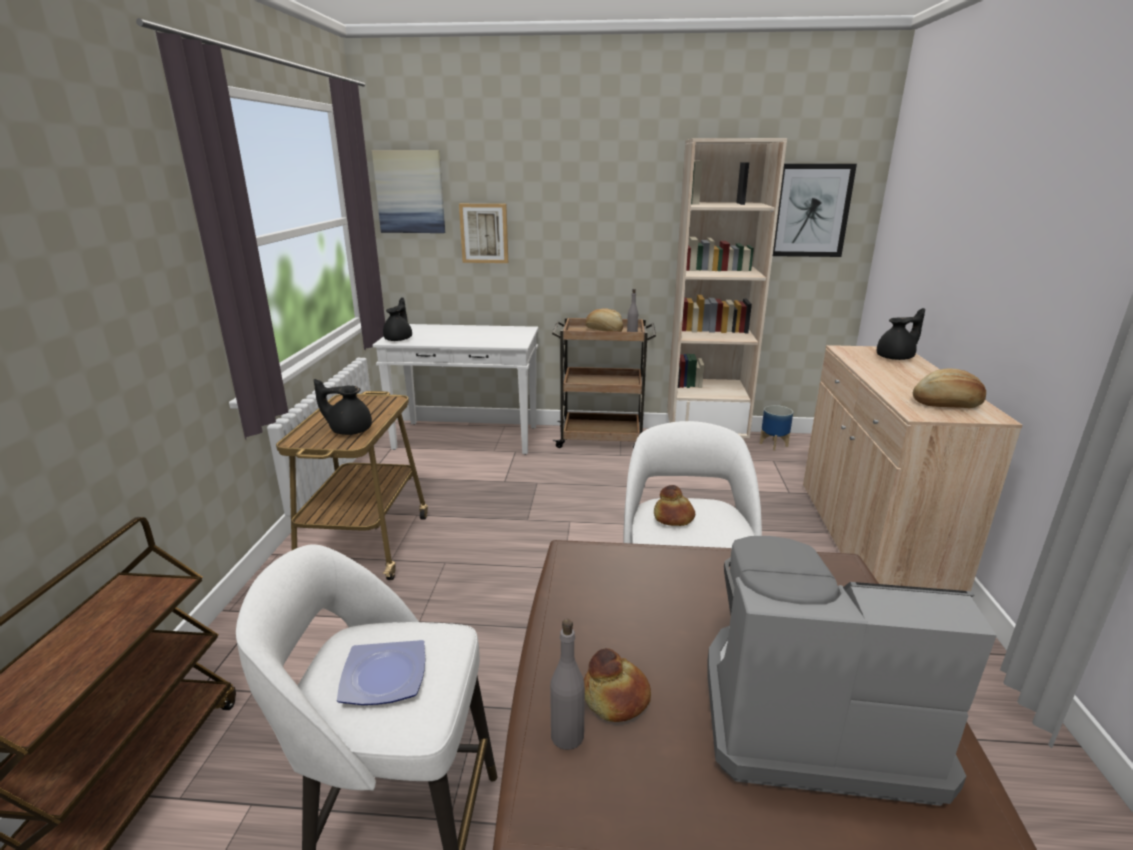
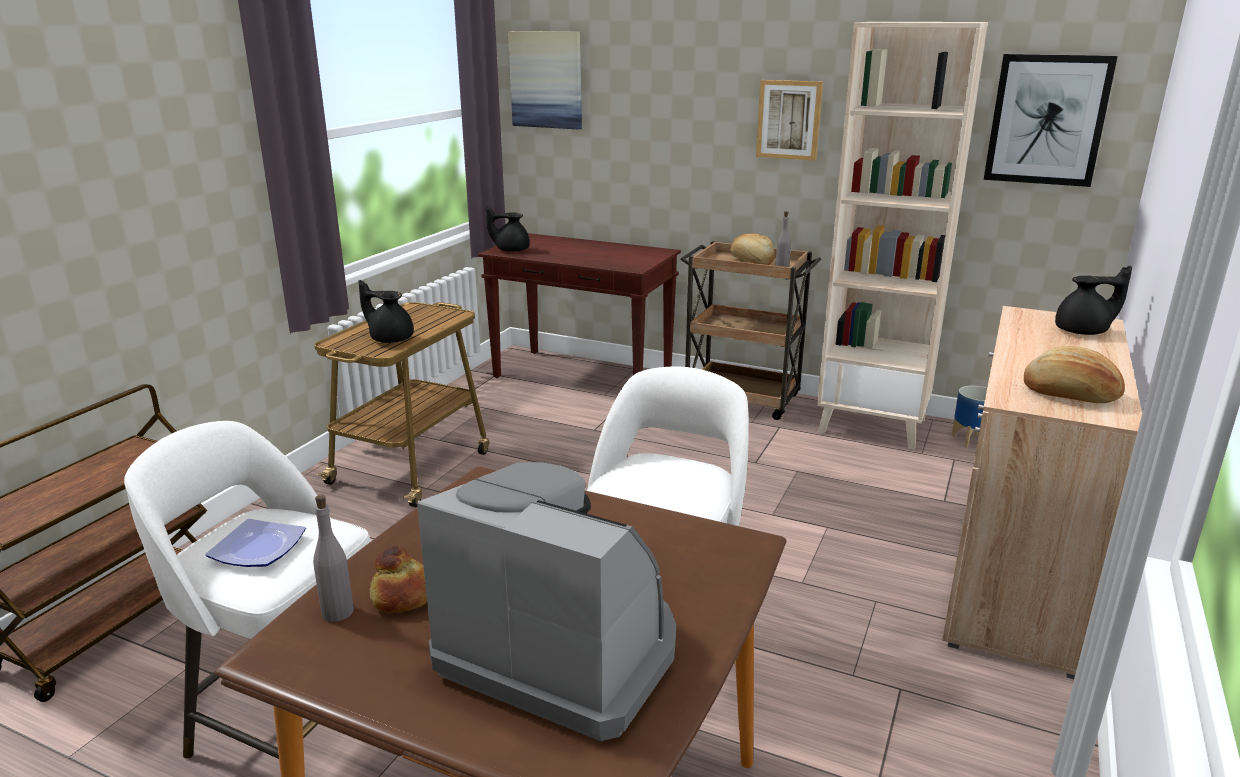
camera: 20 degrees right, 0 degrees up
white console table [373,324,539,455] -> brown console table [478,233,681,378]
black teapot [383,297,412,341] -> black teapot turned 120 degrees counterclockwise [486,206,529,252]
picture [459,204,508,263] -> picture moved to [756,80,823,161]
bread [654,485,695,526] -> none

